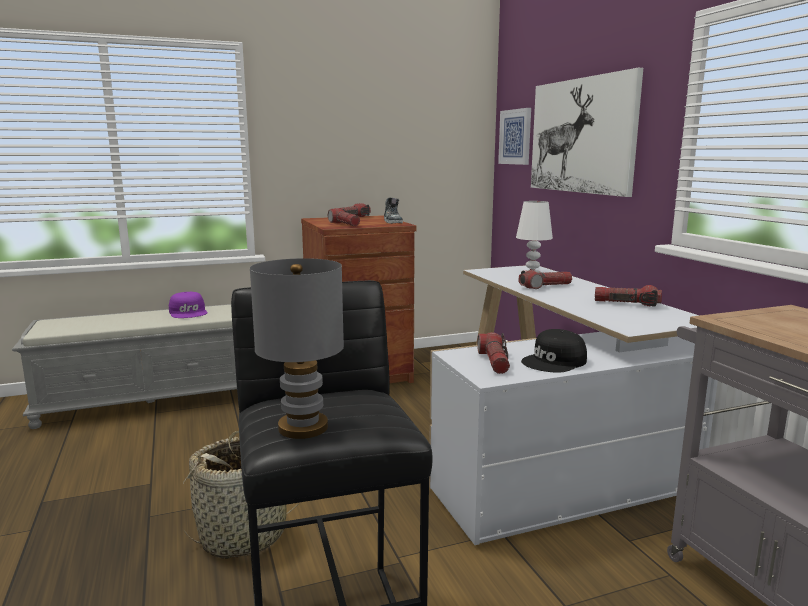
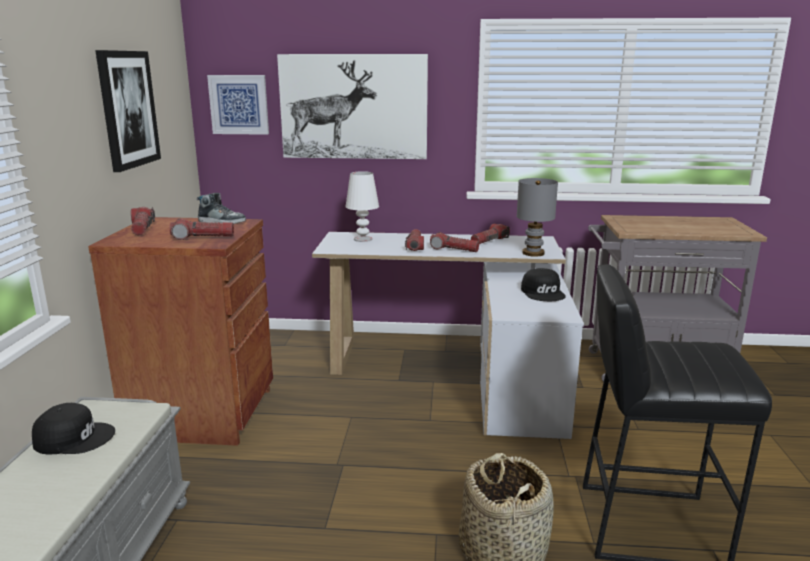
camera: 65 degrees left, 5 degrees up
purple cap [169,292,208,318] -> black cap [32,403,115,455]
grey table lamp [250,258,344,439] -> grey table lamp moved to [517,178,558,257]
flashlight [477,332,510,374] -> flashlight moved to [430,232,479,252]
none -> picture [95,50,161,172]

